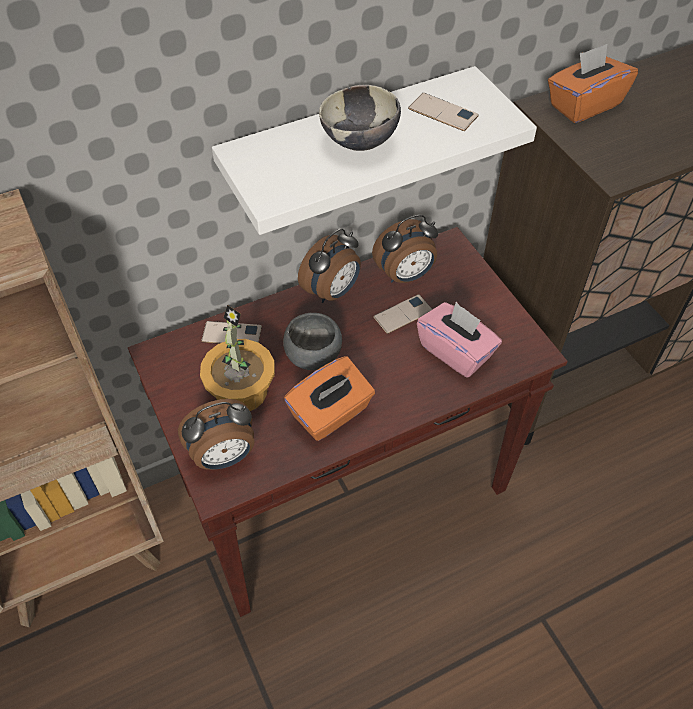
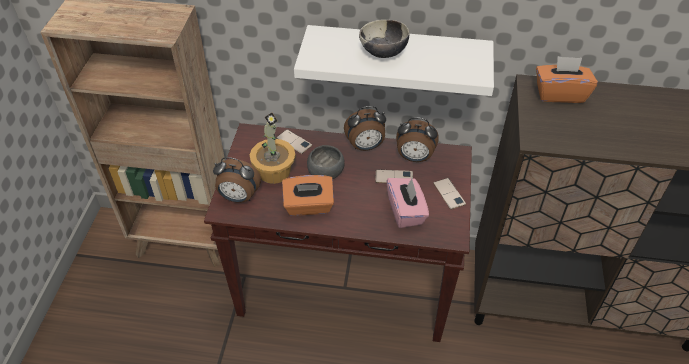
camera: 35 degrees right, 5 degrees down
phone [408,93,479,131] -> phone moved to [433,178,466,210]

